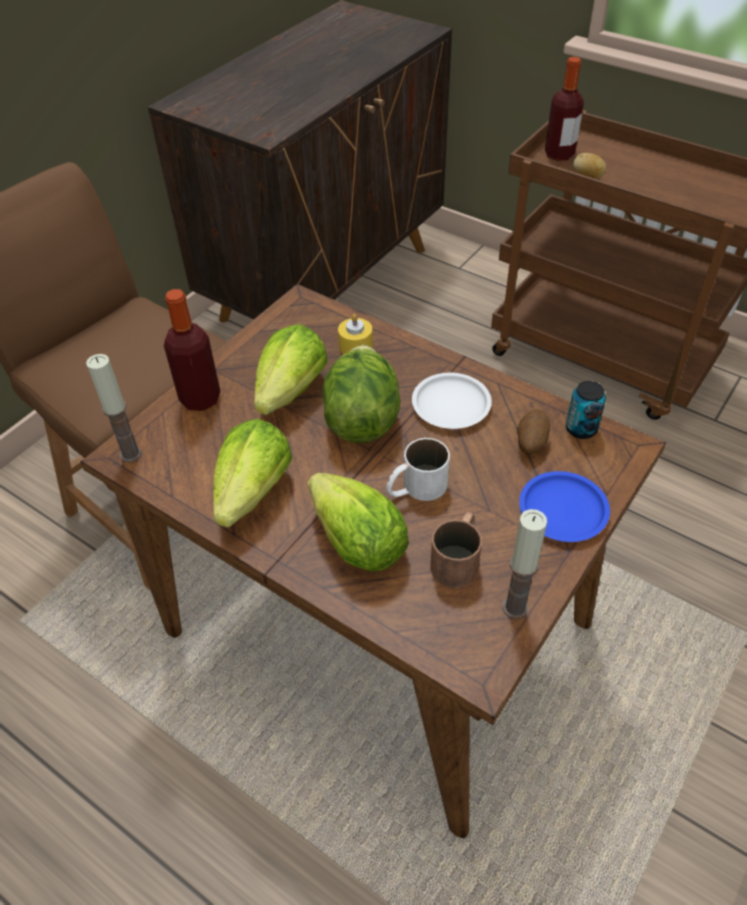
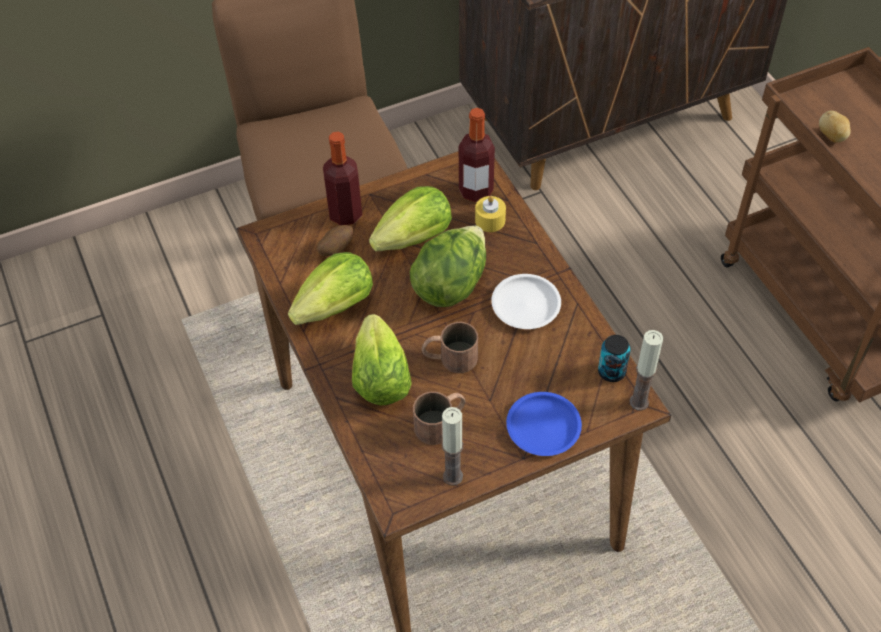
camera: 30 degrees right, 5 degrees up
candle [86,354,142,462] -> candle moved to [630,330,663,411]
white mug [386,438,450,501] -> brown mug [422,322,478,373]
potato [517,410,550,454] -> potato moved to [317,225,353,256]
bottle [545,57,584,161] -> bottle moved to [459,108,495,202]

